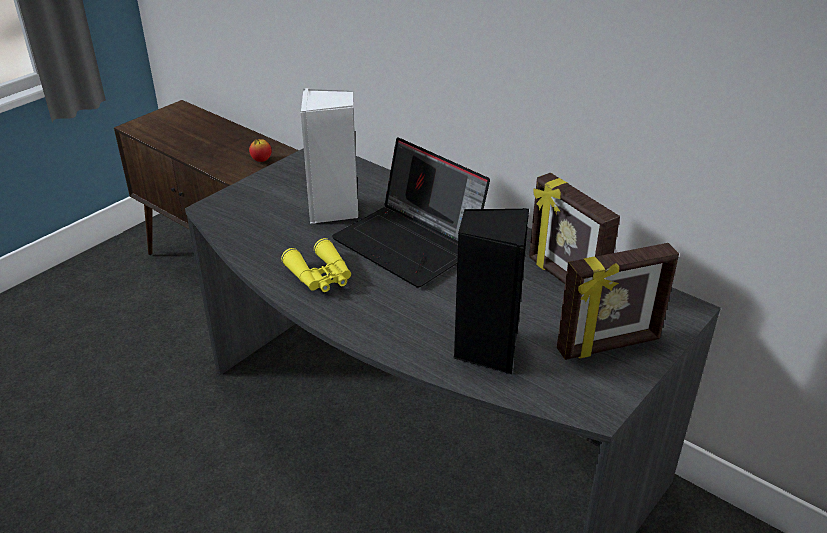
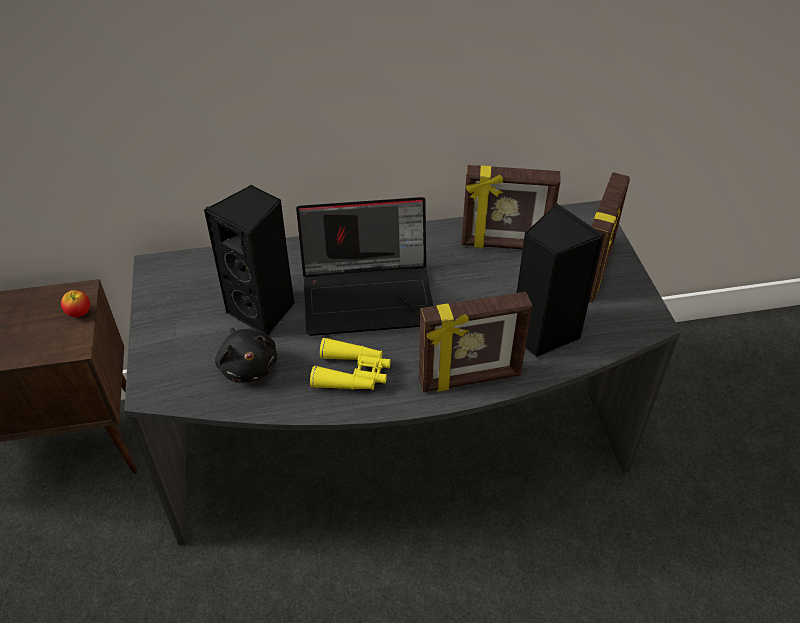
camera: 50 degrees left, 10 degrees up
white speaker [301,88,358,224] -> black speaker [203,185,295,336]
none -> black plush toy [215,328,277,382]
none -> picture frame [419,292,532,392]

